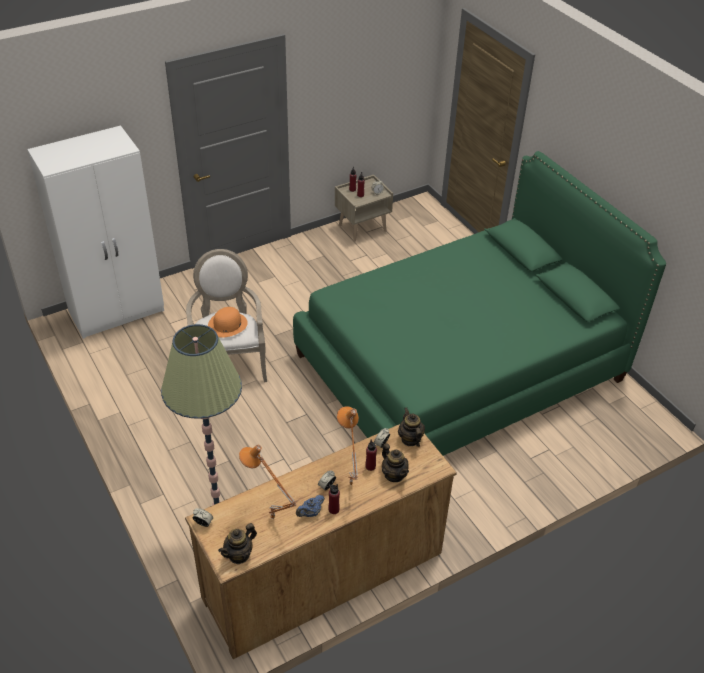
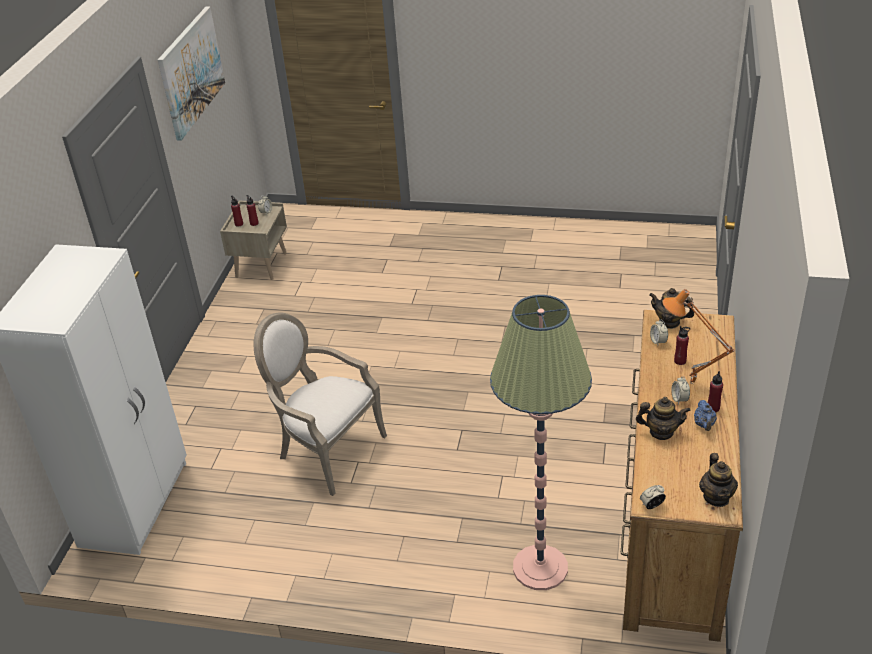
camera: 45 degrees left, 5 degrees down
orange hat [208,307,248,338] -> none
orange table lamp [239,445,297,520] -> none
green bed [293,151,666,456] -> none
teapot [382,443,409,482] -> teapot moved to [636,397,691,440]
none -> picture [158,7,225,141]

